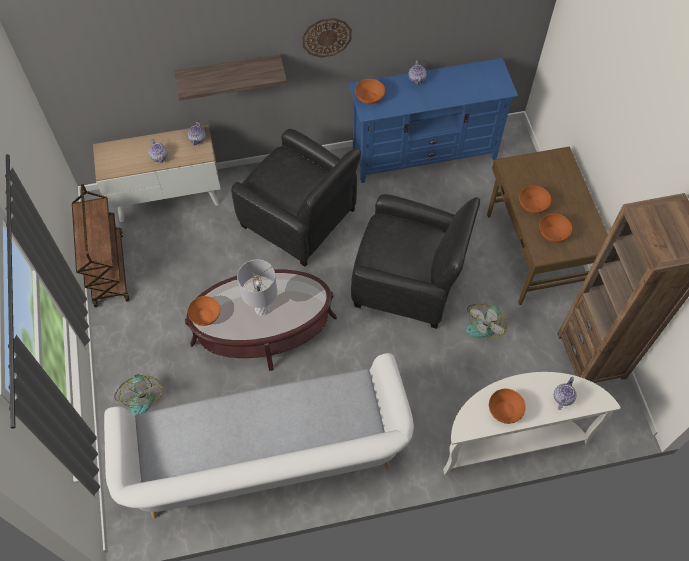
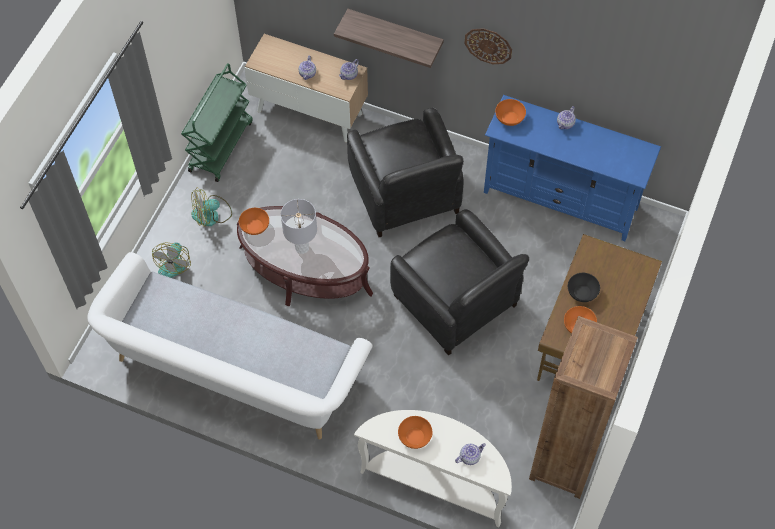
camera: 35 degrees right, 0 degrees up
brown cart [72,184,129,307] -> green cart [181,63,253,182]
fan [466,303,507,338] -> fan moved to [191,187,232,227]
orange bowl [519,186,551,214] -> black bowl [568,273,600,302]

